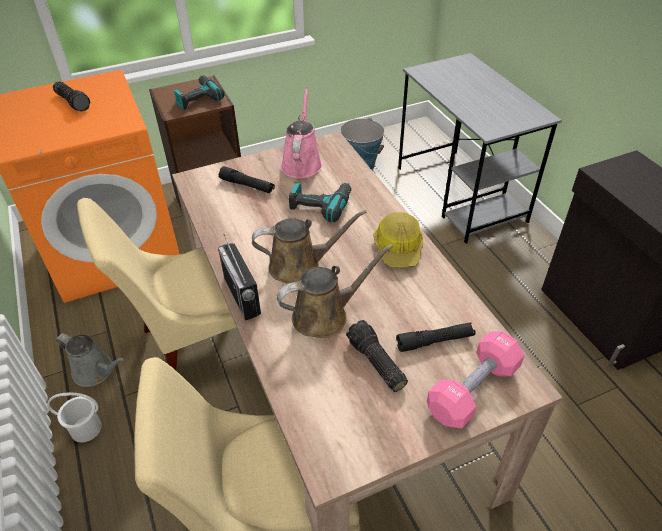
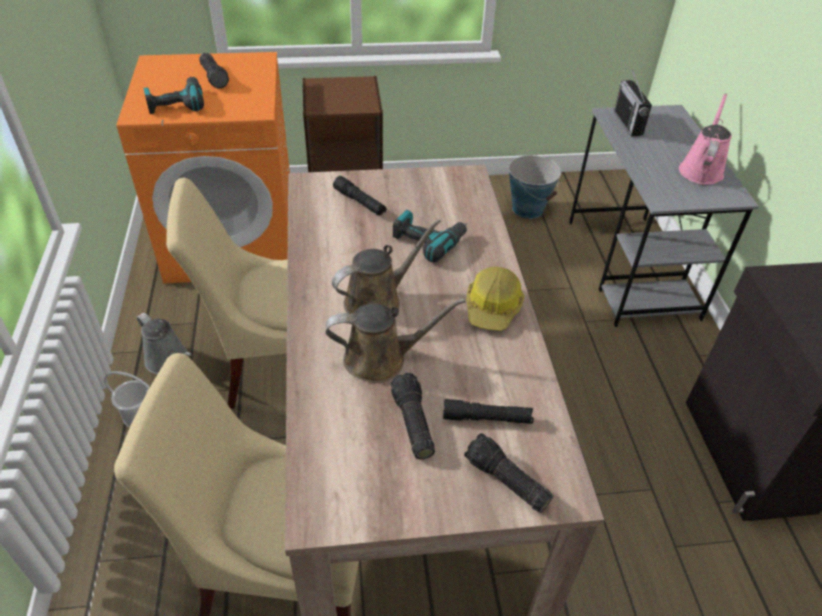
camera: 15 degrees right, 0 degrees up
power drill [173,75,224,110] -> power drill moved to [143,77,204,114]
radio [218,234,261,321] -> radio moved to [614,69,652,136]
brown watering can [252,210,367,284] -> brown watering can turned 45 degrees counterclockwise [332,219,441,314]
pink watering can [281,88,323,179] -> pink watering can moved to [679,93,732,185]
pink dumbbell [427,331,525,428] -> flashlight [464,433,553,513]

